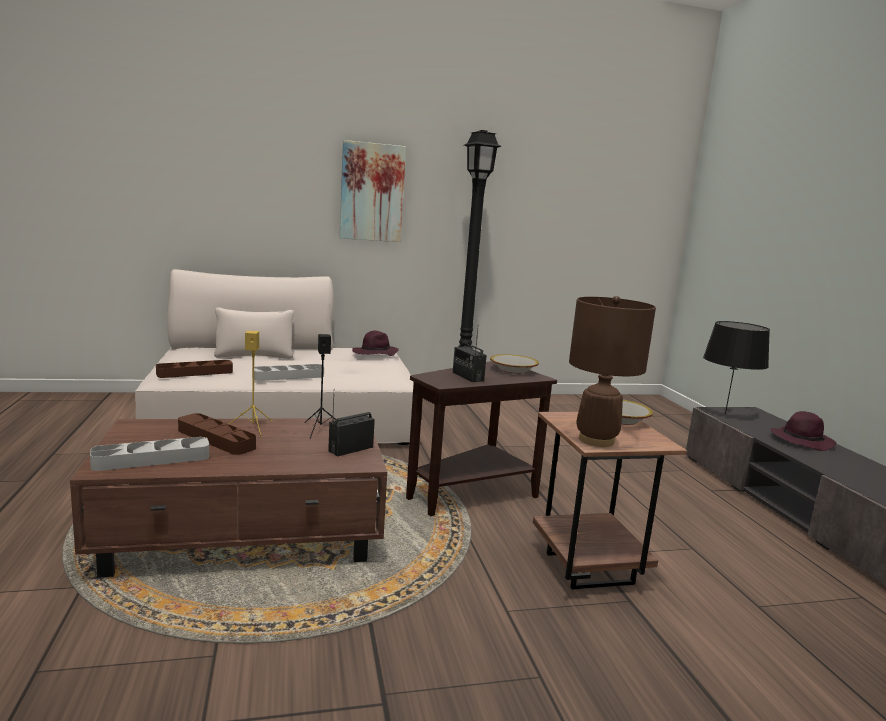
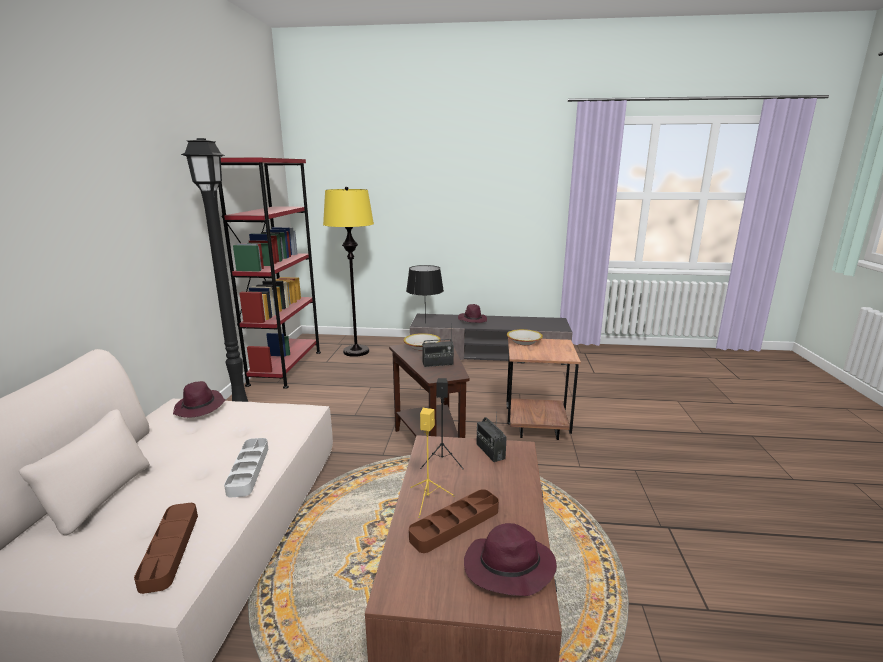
camera: 70 degrees left, 5 degrees up
grey tray [90,437,209,471] -> purple hat [464,523,557,596]
picture [340,140,406,242] -> none
brown table lamp [569,296,656,447] -> none
none -> red bookcase [218,158,321,389]
none -> yellow floor lamp [323,187,374,357]

